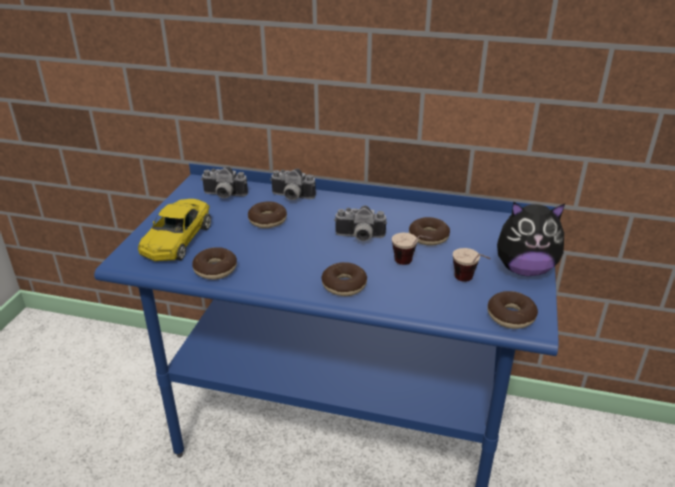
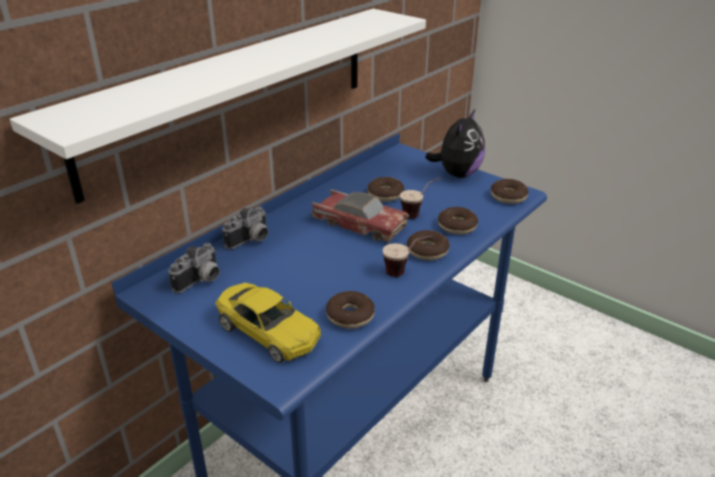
camera: 65 degrees left, 0 degrees up
donut [248,201,287,228] -> donut moved to [438,207,478,235]
camera [334,205,387,241] -> toy car [312,189,409,242]
cup [453,248,491,282] -> cup moved to [382,235,433,277]
none -> white shelf [10,9,426,204]

